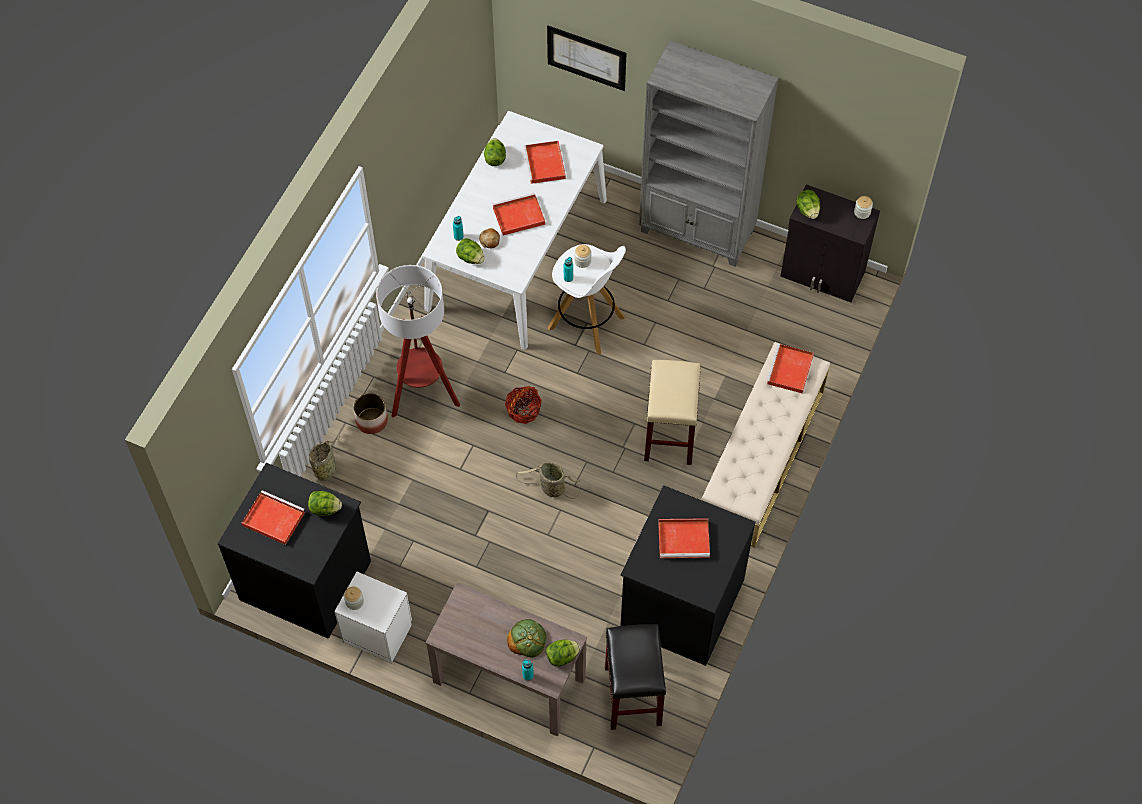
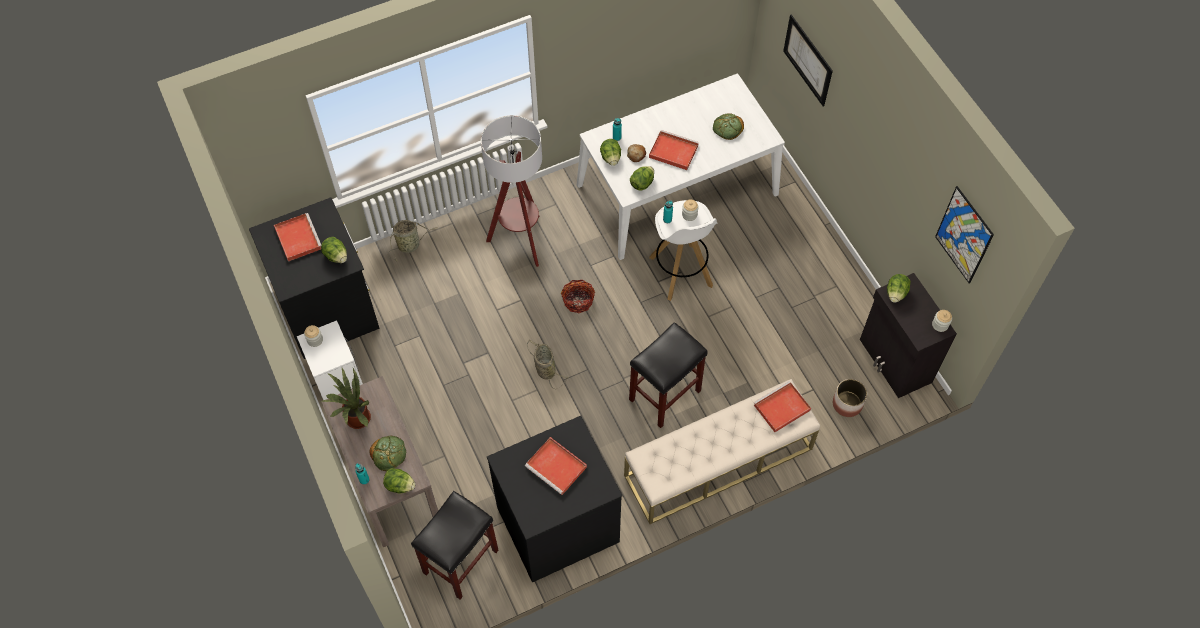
camera: 40 degrees right, 0 degrees up
planter [353,393,388,434] -> planter moved to [833,379,867,417]
lettuce [484,138,506,166] -> lettuce moved to [630,166,654,190]
red tray [523,141,566,184] -> bread [713,113,744,140]
grey bookcase [639,41,778,267] -> none
beige stool [644,360,701,465] -> black stool [629,322,707,428]
none -> potted plant [320,368,371,429]
none -> picture [935,186,994,283]

